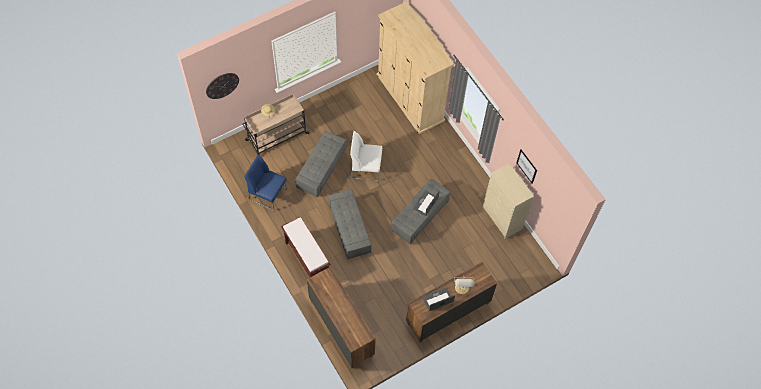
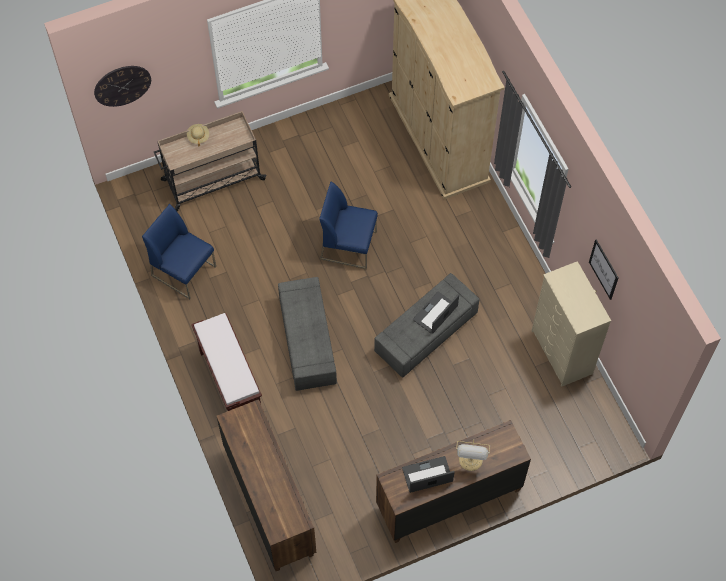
camera: 10 degrees right, 0 degrees up
grey ottoman [295,131,346,197] -> none
white chair [350,131,382,182] -> blue chair [319,181,378,269]

